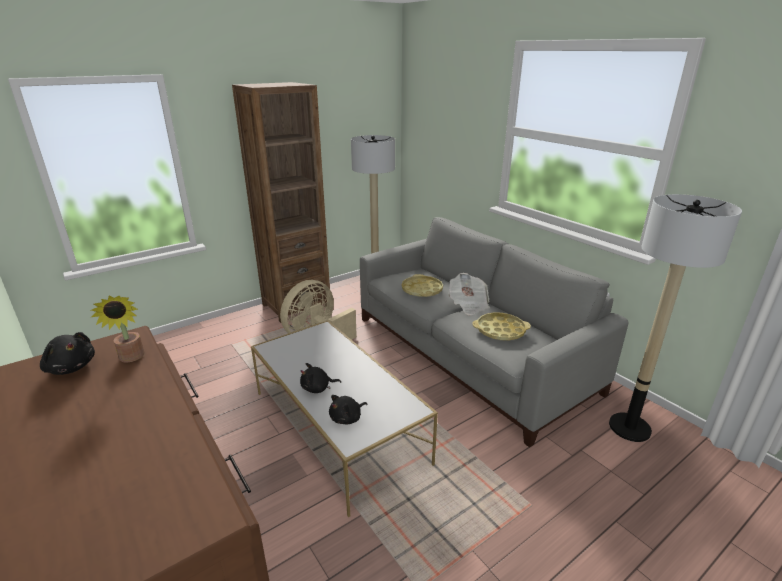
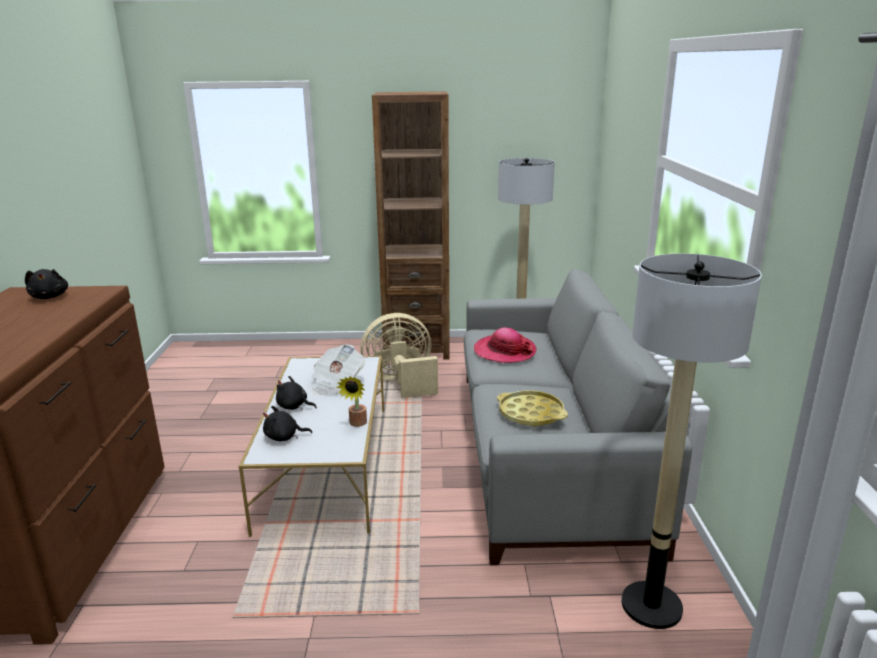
camera: 35 degrees right, 5 degrees down
potted plant [90,296,145,362] -> potted plant moved to [336,376,367,427]
yellow tray [402,274,443,297] -> hat [474,328,537,363]
newspaper [448,273,489,316] -> newspaper moved to [312,344,365,395]

